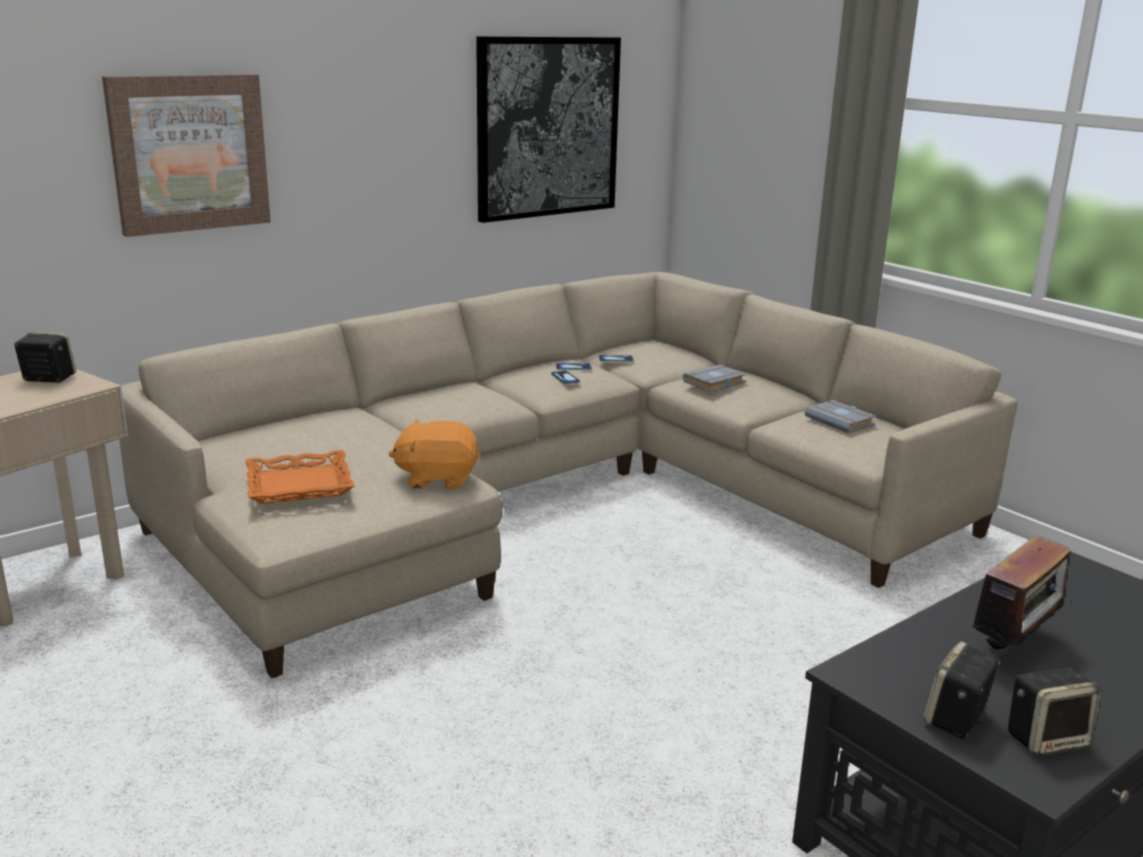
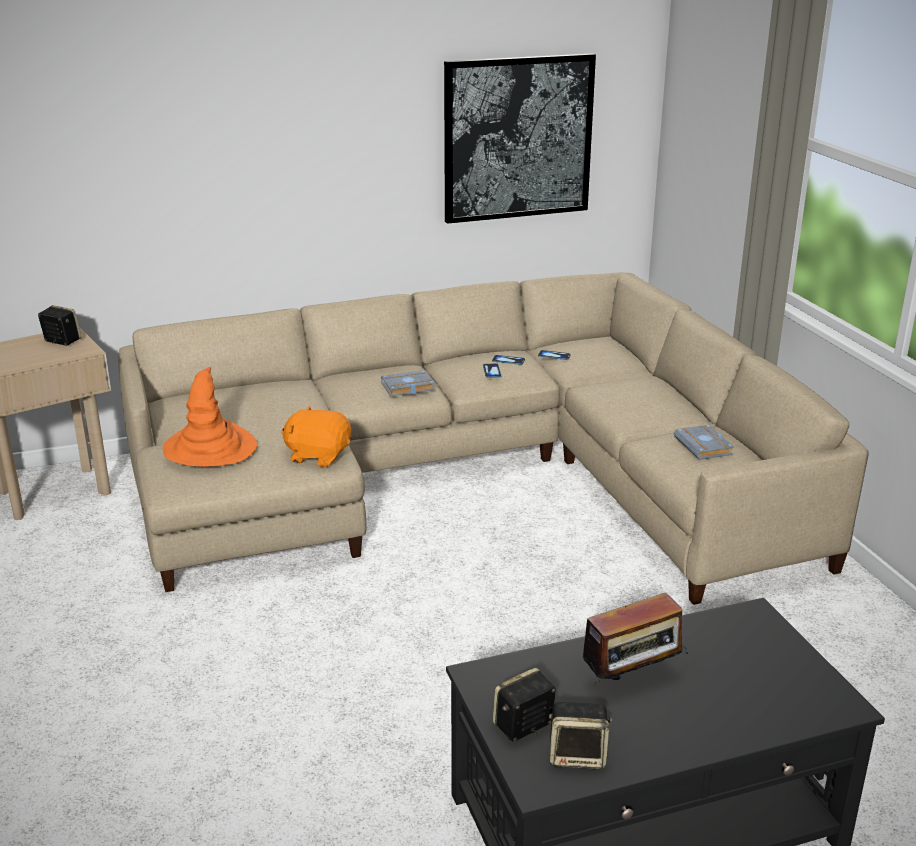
camera: 20 degrees right, 5 degrees up
picture [102,74,271,237] -> none
orange tray [245,450,355,504] -> orange hat [163,367,257,467]
grey book [682,365,746,392] -> grey book moved to [381,370,435,396]

